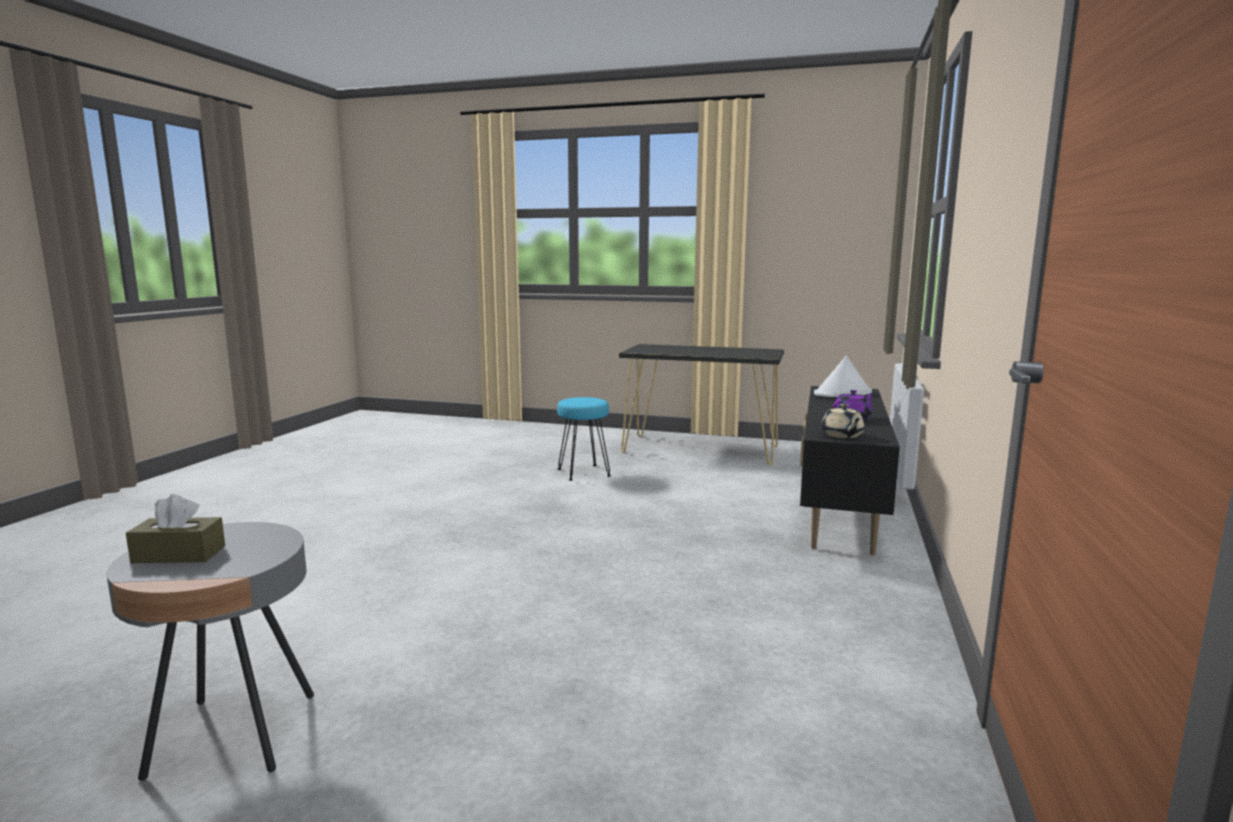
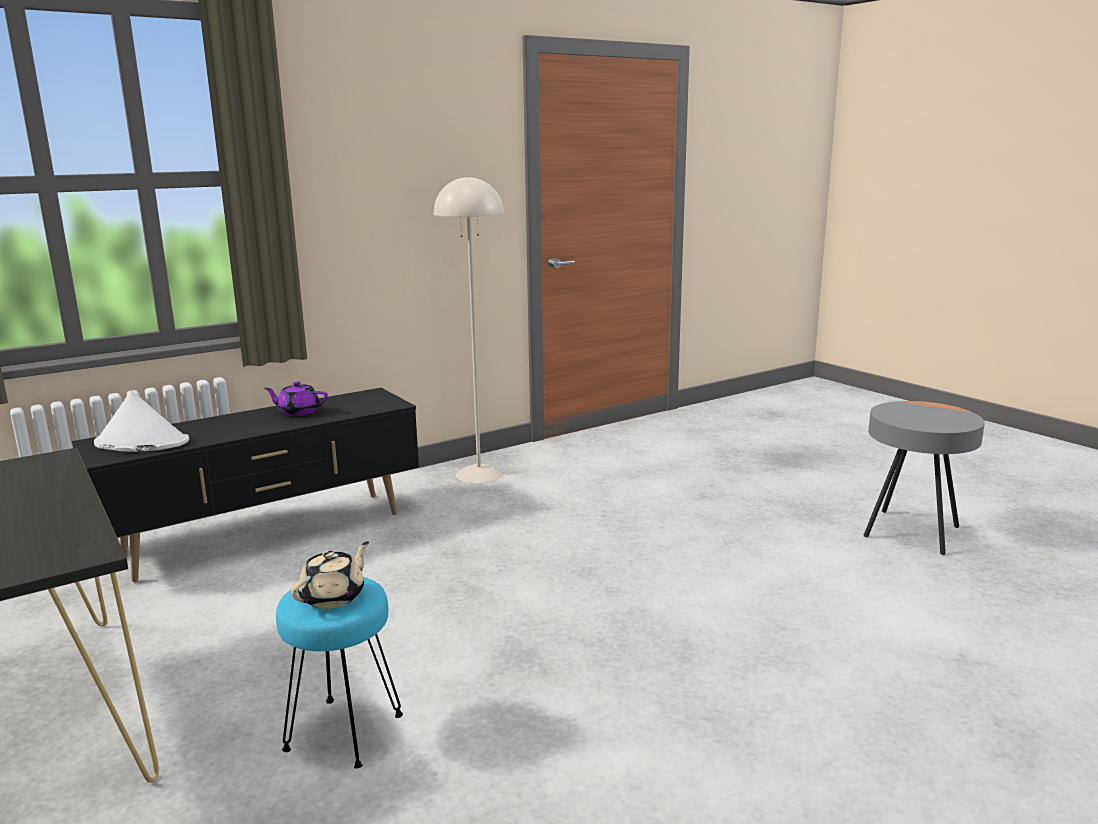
camera: 140 degrees left, 5 degrees up
brown tissue box [126,494,225,563] -> none
beige teapot [821,404,864,438] -> beige teapot moved to [291,541,369,609]
none -> beige floor lamp [434,175,504,483]

